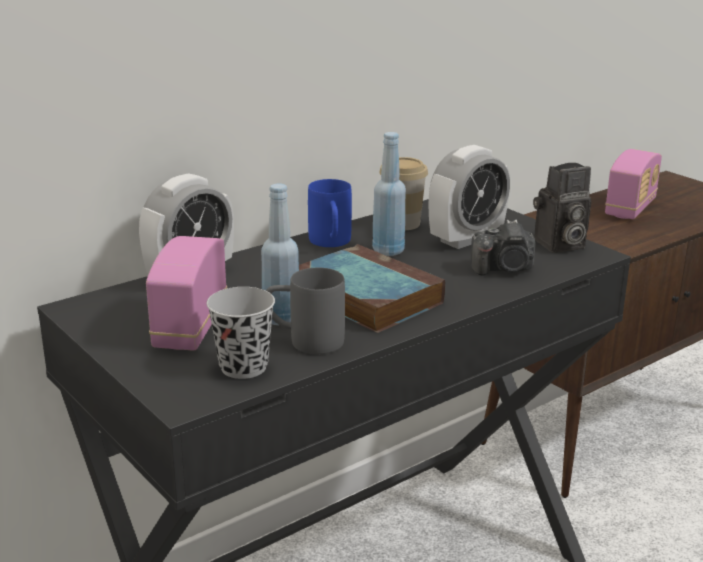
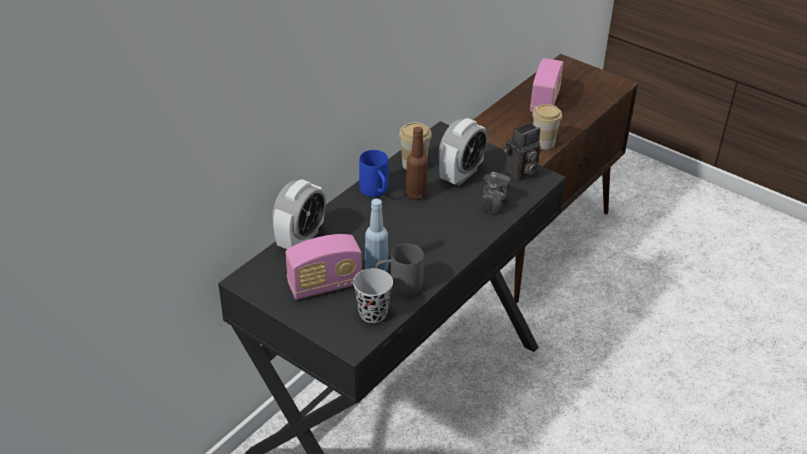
camera: 15 degrees left, 15 degrees up
radio [146,236,227,350] -> radio turned 105 degrees counterclockwise [285,234,362,300]
book [299,244,445,333] -> none
blue bottle [372,132,406,256] -> brown bottle [406,127,428,200]
camera [471,220,536,275] -> camera turned 60 degrees counterclockwise [481,172,511,214]
none -> cup [532,104,562,150]

